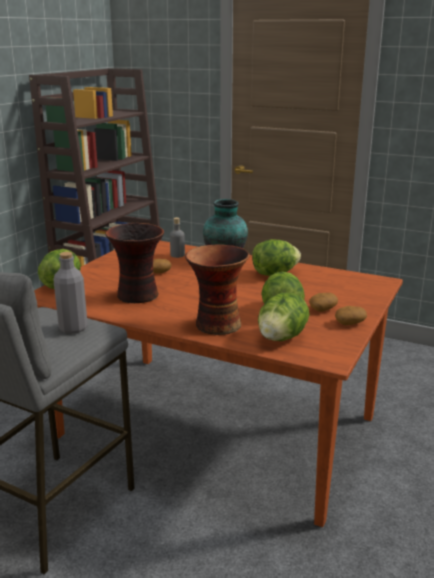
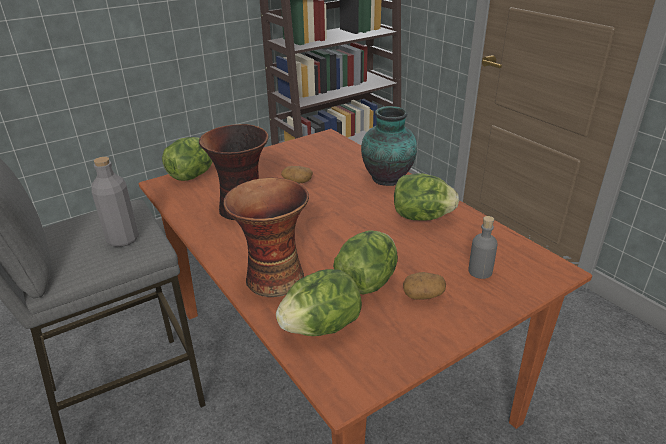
camera: 30 degrees right, 10 degrees up
grey bottle [170,217,185,258] -> grey bottle moved to [468,216,498,279]
potato [335,306,367,325] -> none

